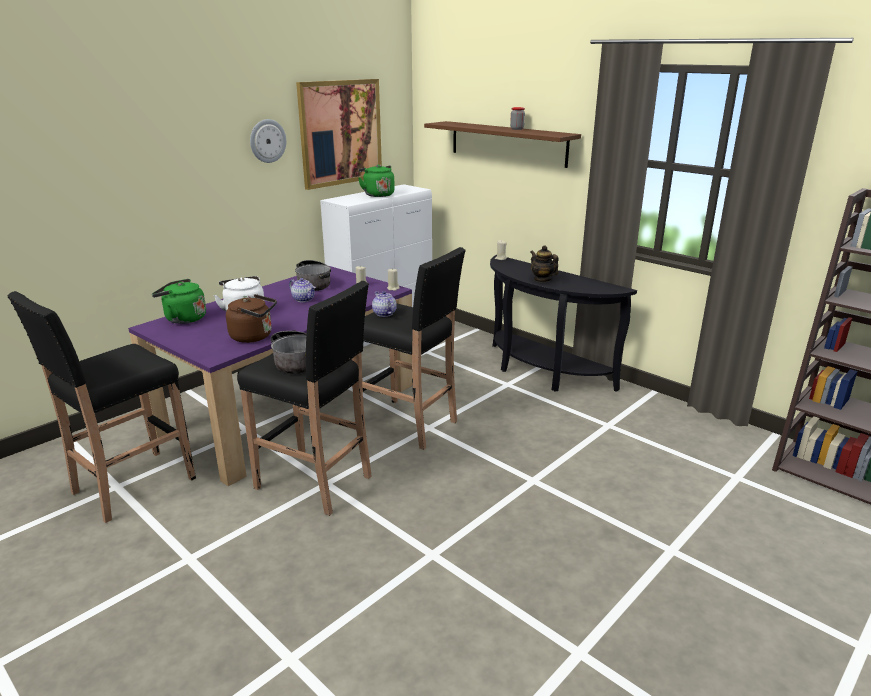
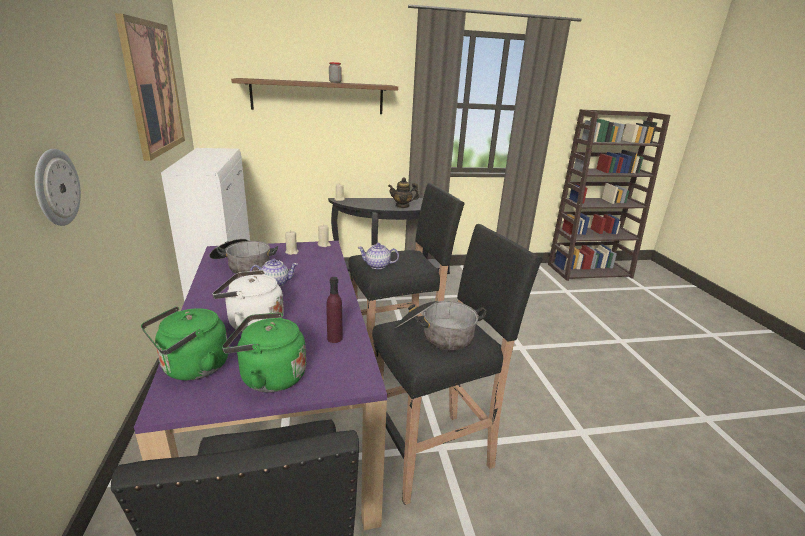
camera: 55 degrees left, 0 degrees up
brown kettle [226,294,277,343] -> purple bottle [327,277,343,343]
wall clock [250,119,286,163] -> wall clock moved to [35,149,81,226]
green kettle [358,165,395,197] -> green kettle moved to [222,312,306,393]

